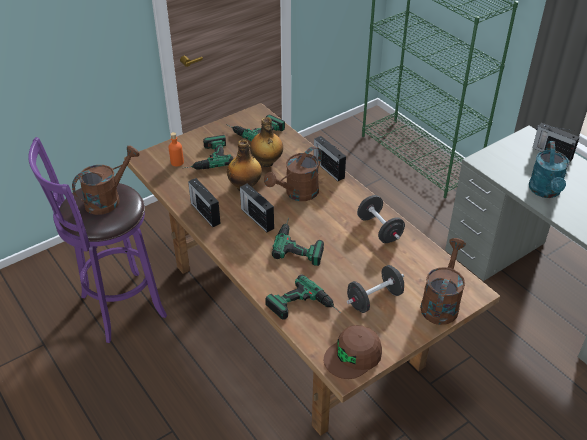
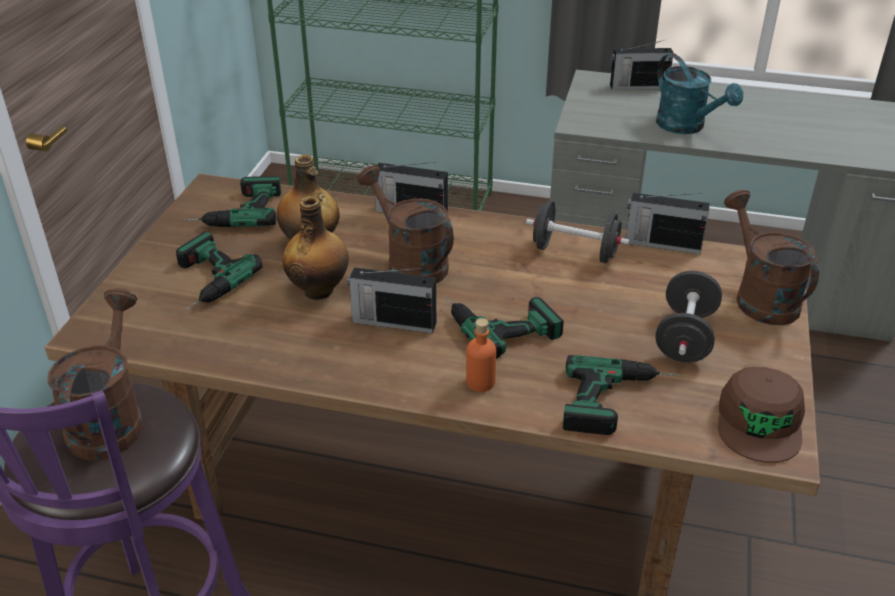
camera: 40 degrees left, 5 degrees down
orange bottle [168,132,184,166] -> orange bottle moved to [466,318,496,392]
radio [188,178,221,227] -> radio moved to [626,193,710,254]
brown watering can [264,146,322,201] -> brown watering can turned 135 degrees clockwise [357,165,454,283]

